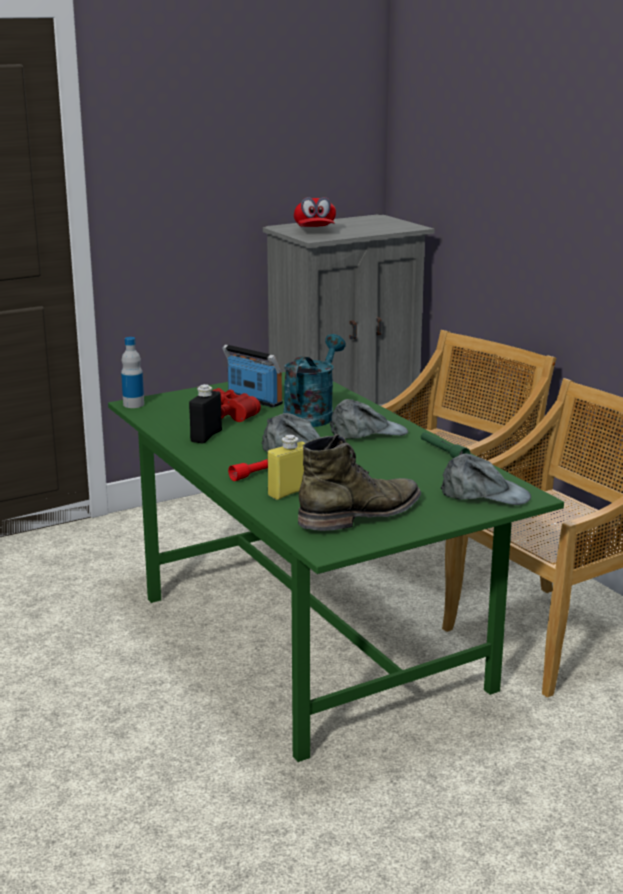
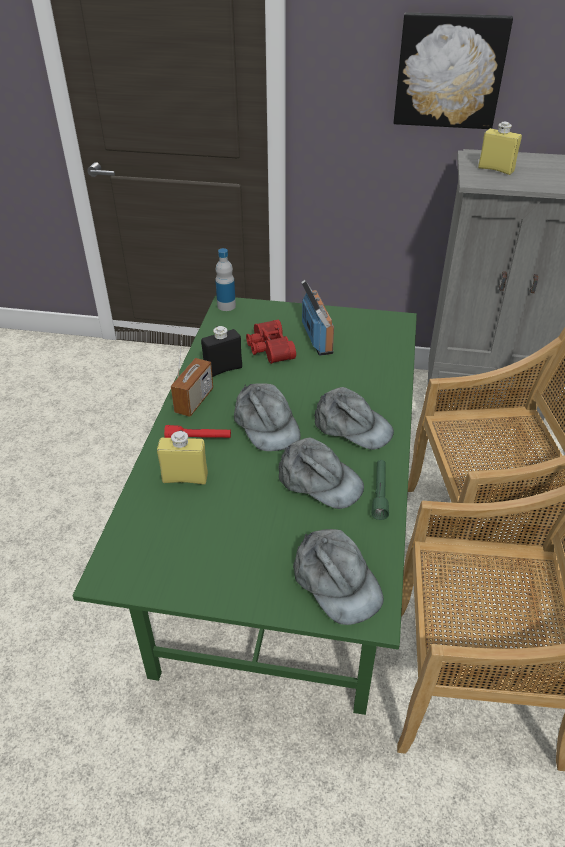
camera: 40 degrees right, 20 degrees up
turquoise watering can [283,334,346,427] -> none
red cap [294,197,336,227] -> yellow bottle [478,122,522,175]
green boot [298,434,421,531] -> none
none -> radio [171,334,213,417]
none -> grey cap [278,438,364,509]
none -> picture [394,12,513,129]

